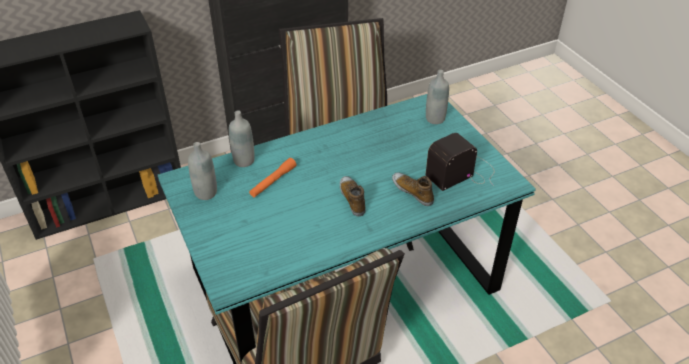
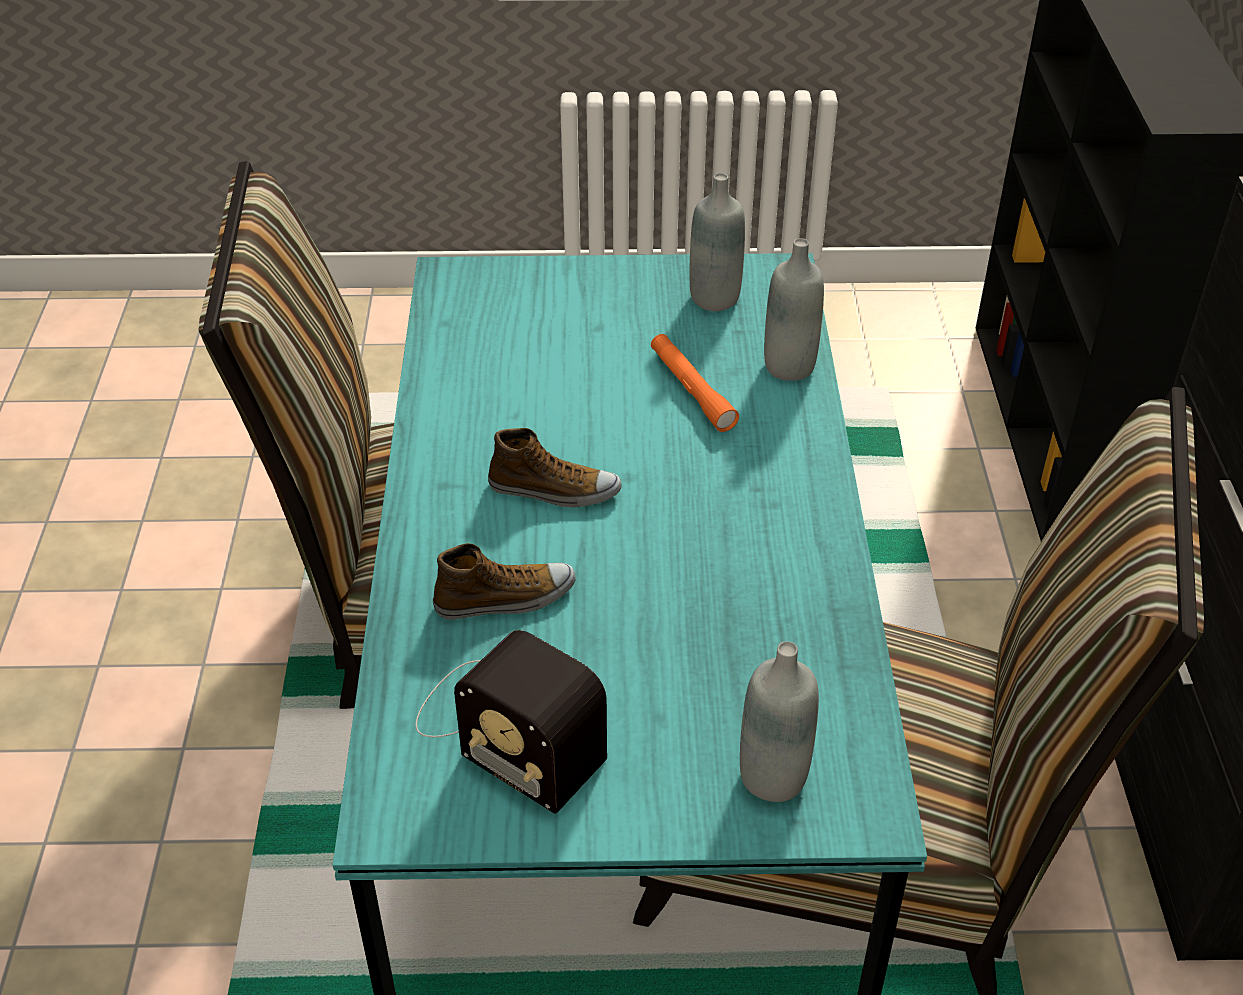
camera: 115 degrees right, 0 degrees up
radio [425,133,494,191] -> radio turned 135 degrees clockwise [415,630,607,814]

